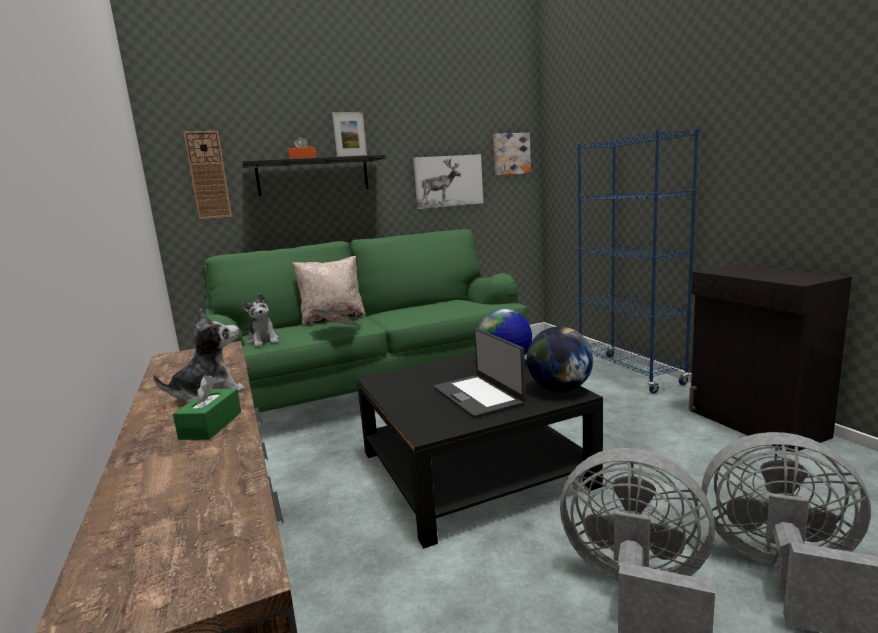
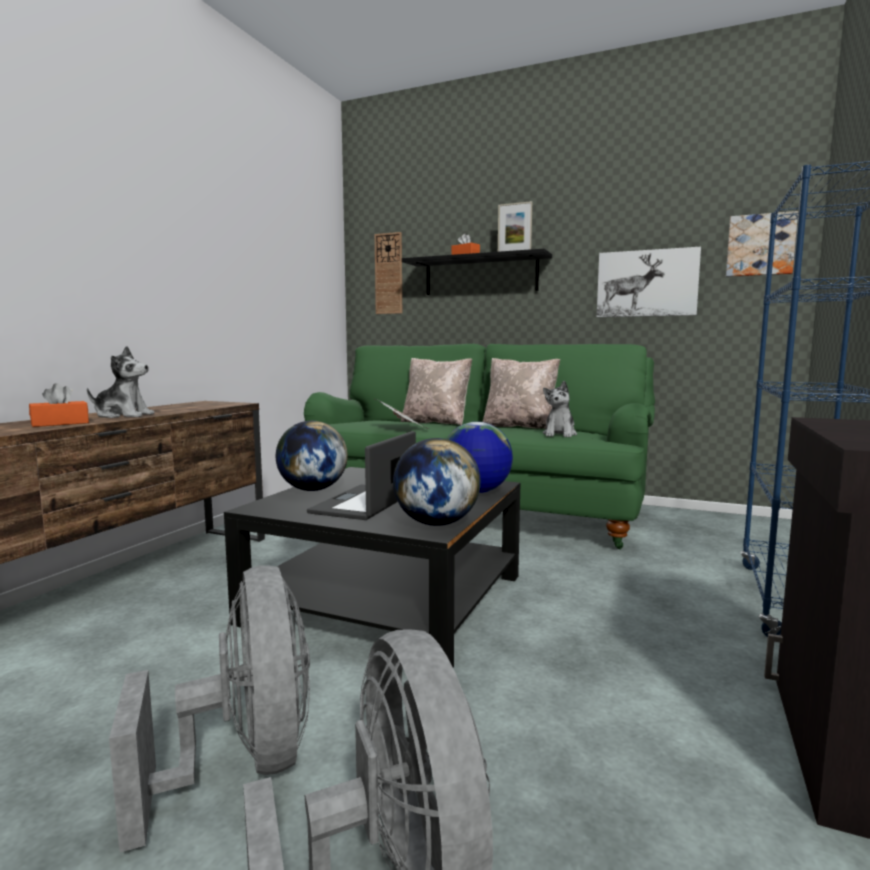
camera: 45 degrees right, 5 degrees down
green tissue box [173,375,241,440] -> orange tissue box [29,383,89,427]
plush toy [241,294,279,347] -> plush toy moved to [543,381,577,437]
none -> globe [276,421,348,491]
none -> beige pillow [482,358,560,429]

